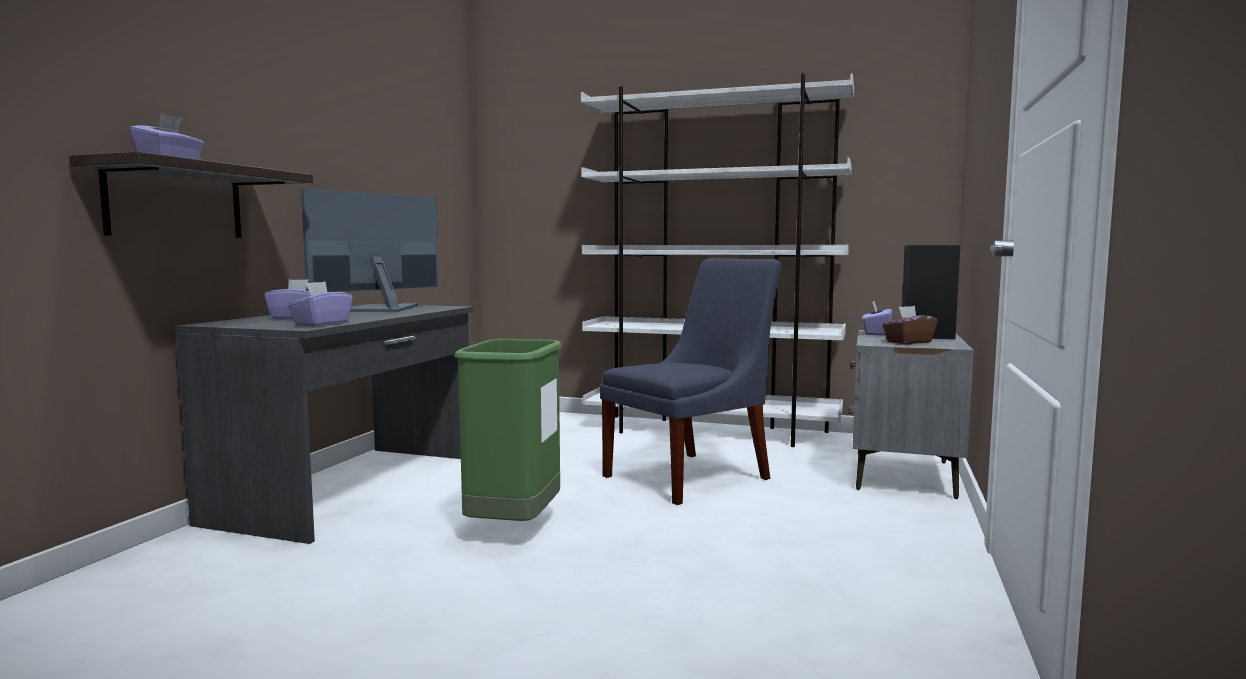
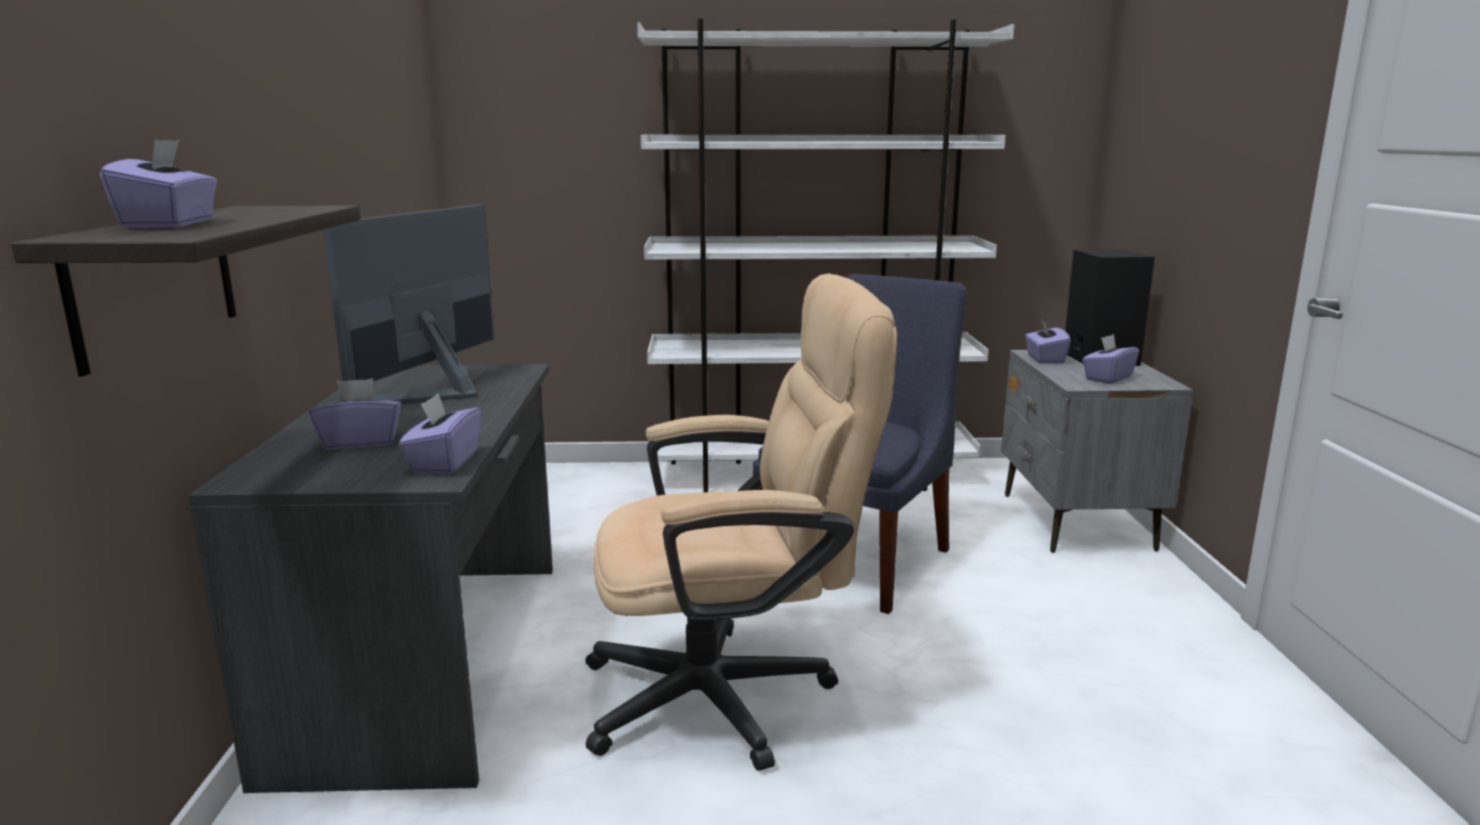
camera: 20 degrees left, 10 degrees up
green trash can [455,339,562,521] -> beige office chair [585,273,897,771]
brown tissue box [882,306,937,344] -> purple tissue box [1082,334,1139,384]

